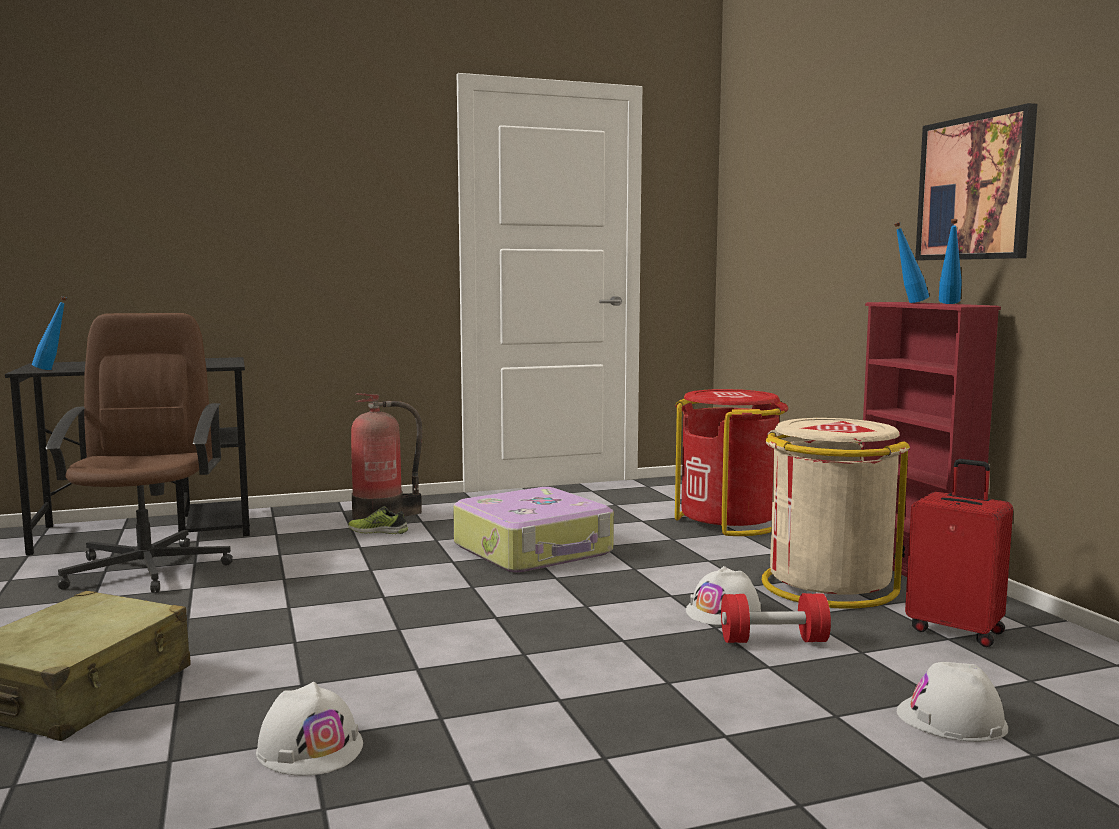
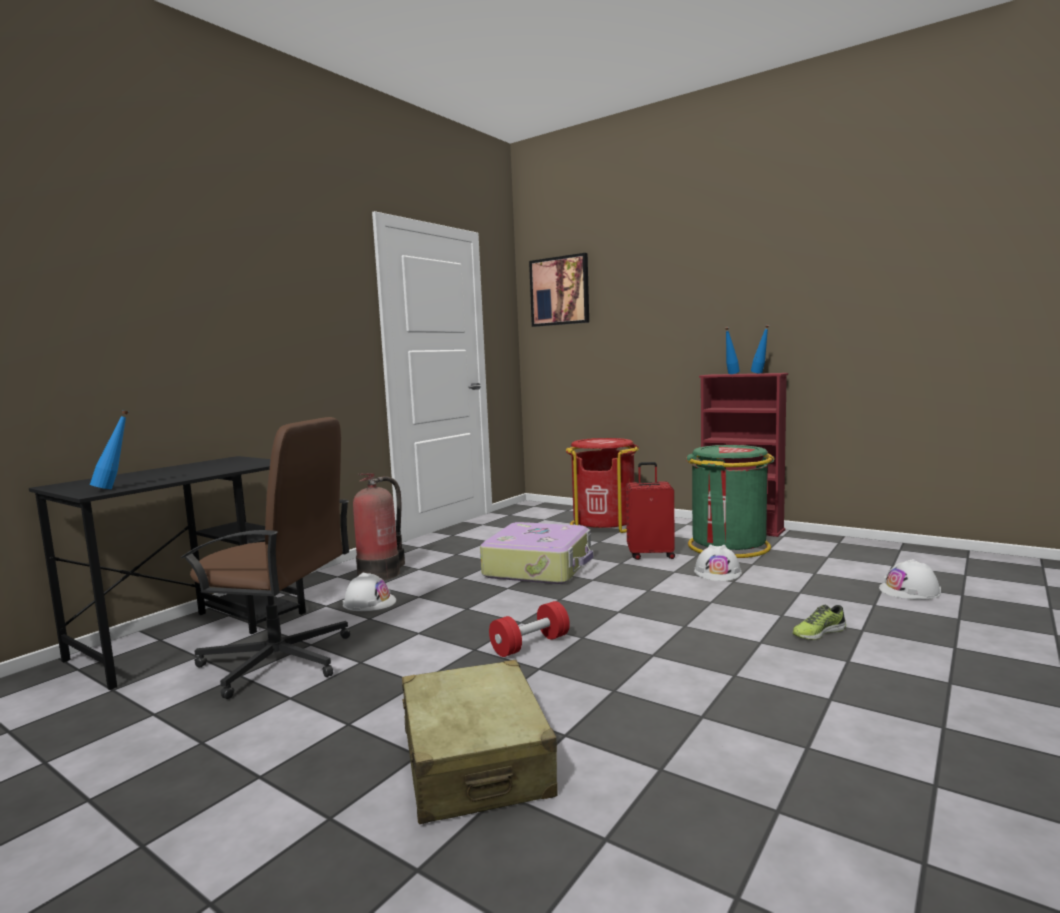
camera: 35 degrees left, 0 degrees up
brown office chair [46,313,233,593] -> brown office chair turned 150 degrees clockwise [181,417,350,699]
white hard hat [256,682,363,776] -> white hard hat moved to [343,573,396,611]
shoe [348,506,408,534] -> shoe moved to [792,605,846,640]
red dumbbell [721,593,831,643] -> red dumbbell moved to [489,601,570,657]
beige trash can [762,418,910,609] -> green trash can [686,445,775,558]
red suitcase [905,459,1013,647] -> red suitcase moved to [626,462,675,560]
picture [915,103,1037,260] -> picture moved to [529,253,589,327]

